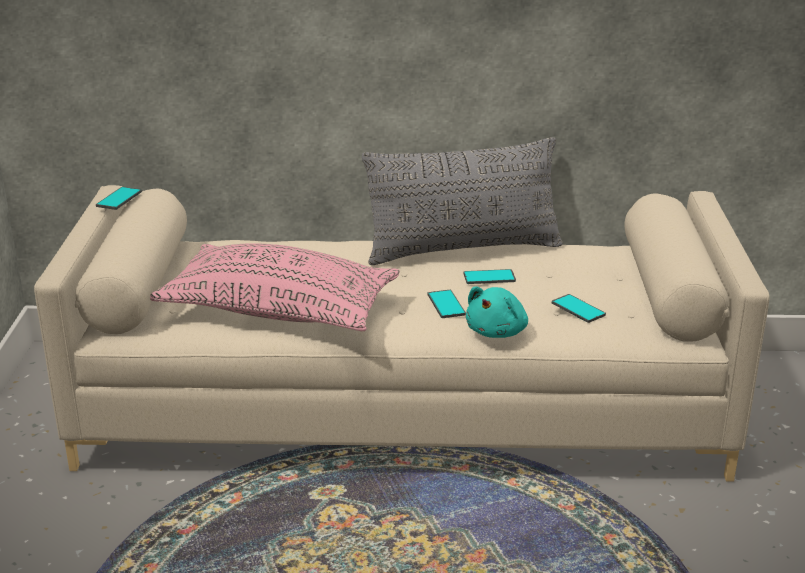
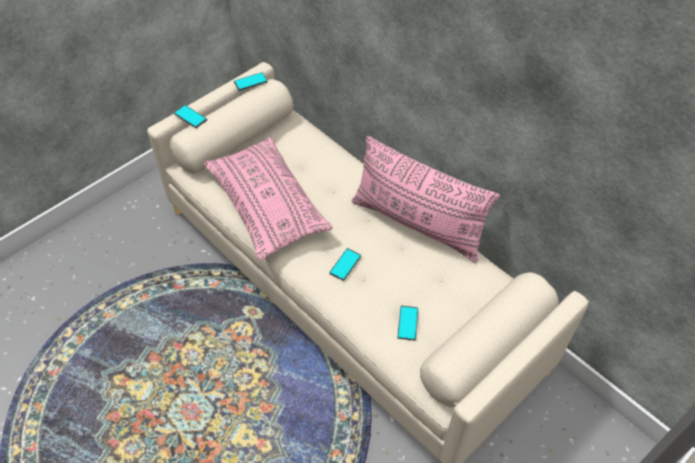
camera: 45 degrees right, 25 degrees up
grey pillow [362,137,563,265] -> pink pillow [352,136,500,262]
phone [464,269,516,284] -> phone moved to [174,105,207,128]
turquoise plush toy [466,286,528,338] -> none

